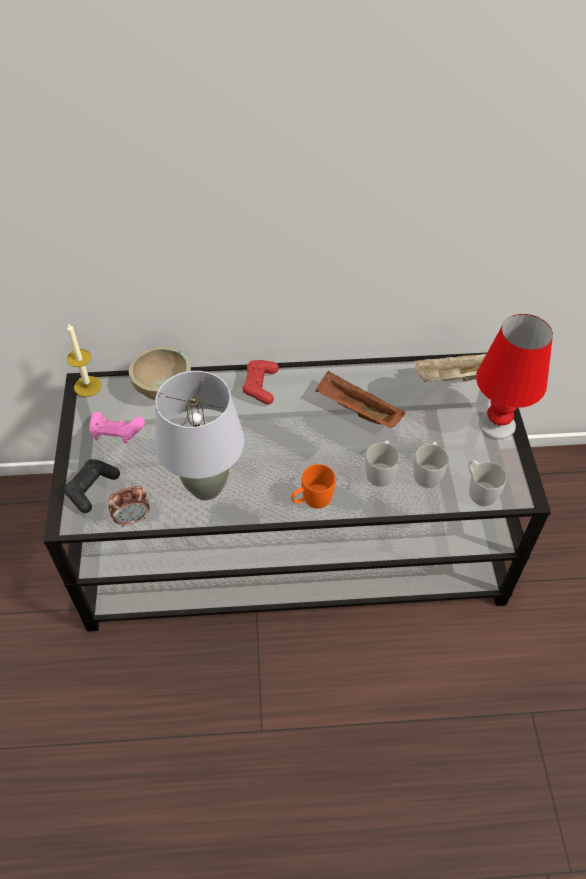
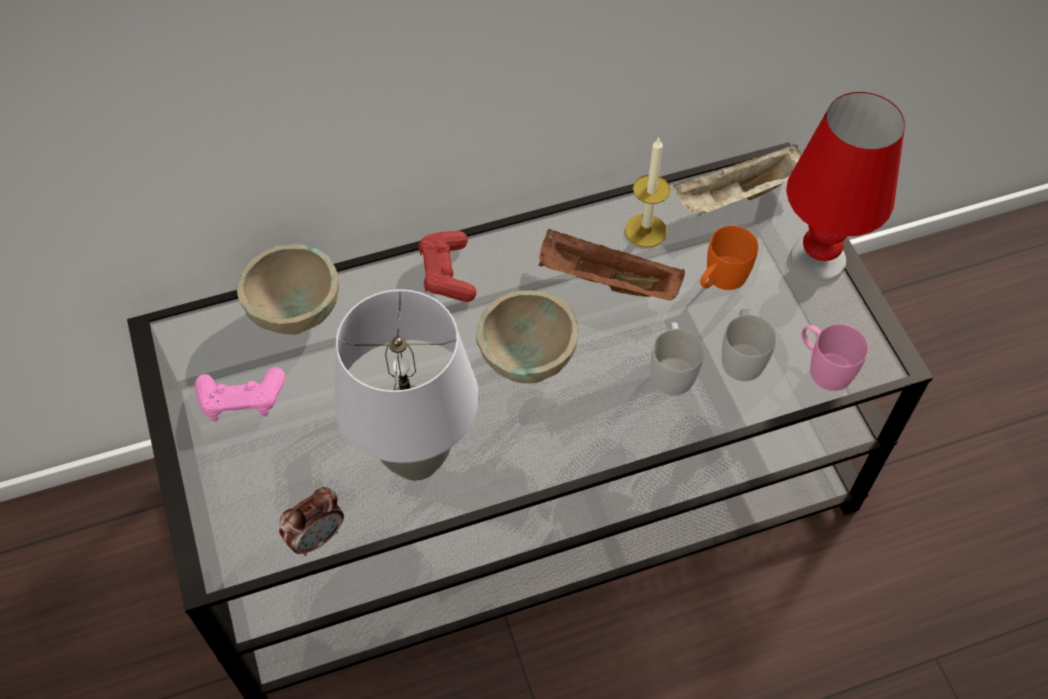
camera: 15 degrees left, 5 degrees up
black game controller [64,459,120,513] -> none
candle [67,323,101,397] -> candle moved to [625,137,670,248]
orange mug [291,464,335,509] -> orange mug moved to [700,226,758,290]
white mug [469,460,507,506] -> pink mug [802,324,868,391]
none -> beige bowl [476,290,578,383]

